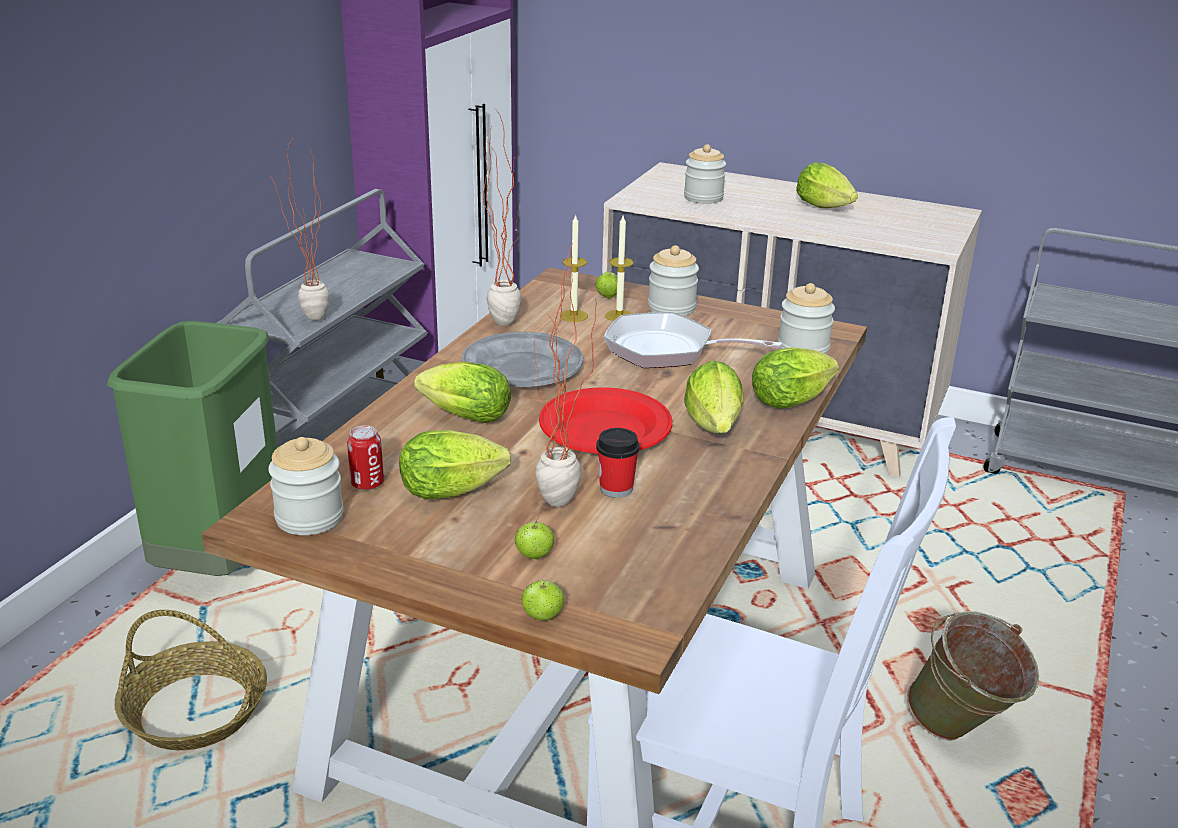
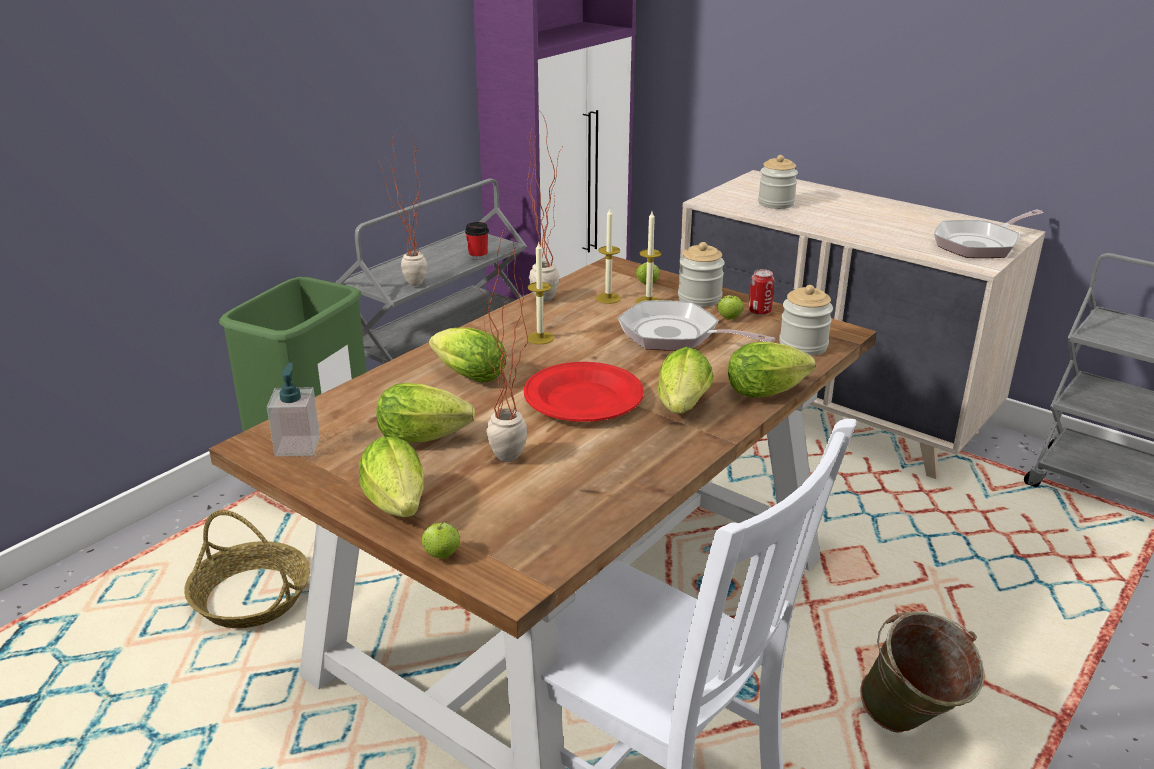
camera: 15 degrees right, 0 degrees up
jar [268,437,344,535] -> soap dispenser [267,363,320,457]
can [347,425,384,490] -> can moved to [749,269,775,315]
grey plate [461,332,583,387] -> candle [528,241,554,344]
apple [514,517,554,559] -> apple moved to [718,292,744,320]
cup [596,428,640,498] -> cup moved to [465,222,489,260]
lettuce [796,162,858,208] -> lettuce moved to [359,437,424,517]
none -> frying pan [934,209,1044,258]

